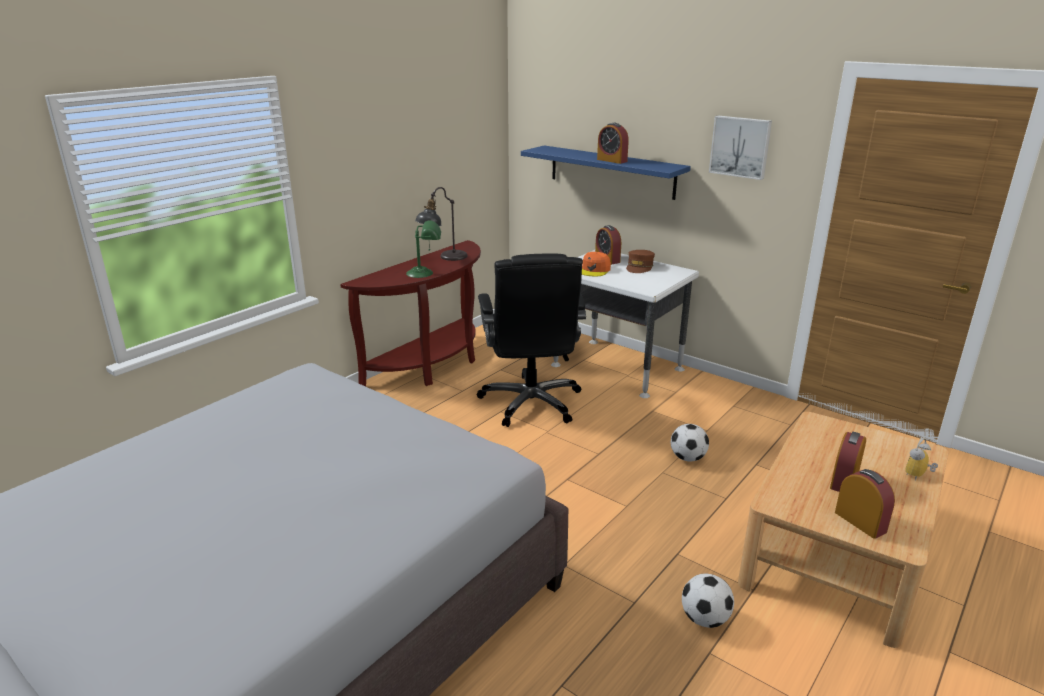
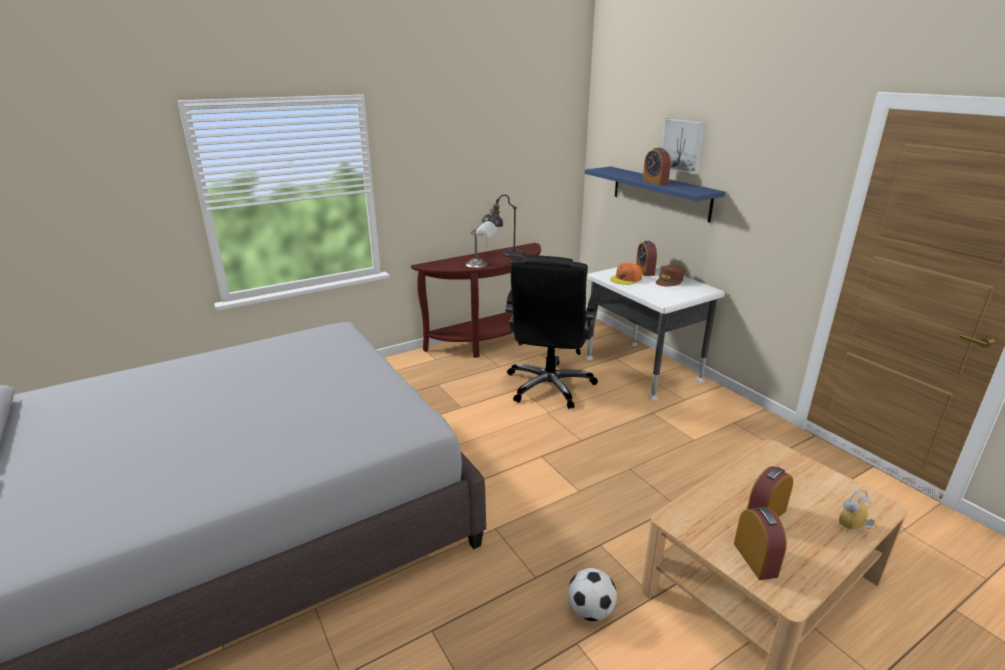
camera: 20 degrees right, 0 degrees up
green table lamp [406,220,441,278] -> white table lamp [465,221,497,268]
football [671,424,709,462] -> none
picture [709,116,772,180] -> picture moved to [662,119,706,174]

